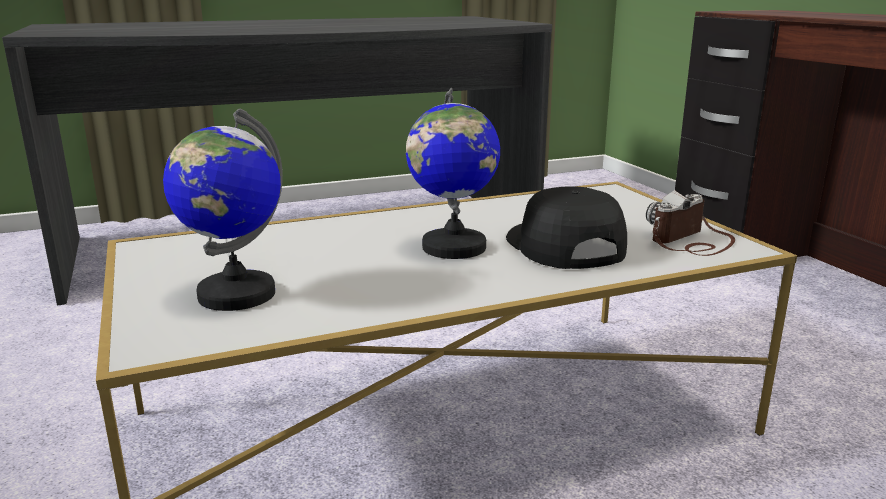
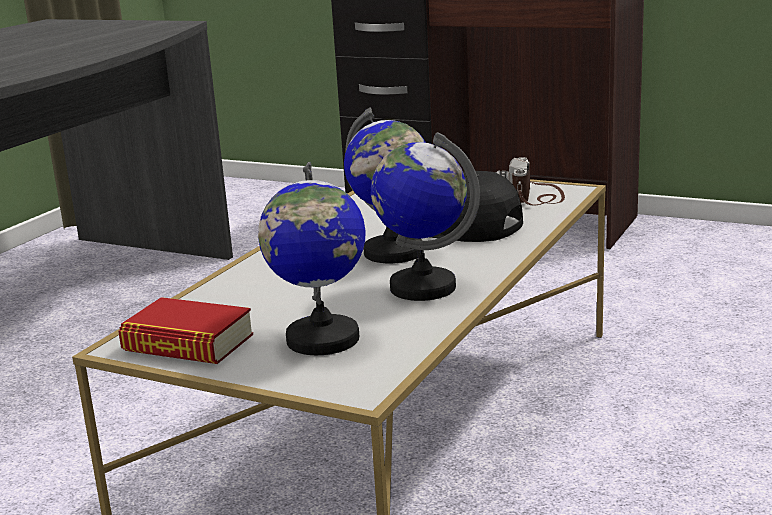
camera: 40 degrees left, 0 degrees up
none -> book [118,297,253,364]
none -> globe [371,132,480,301]

